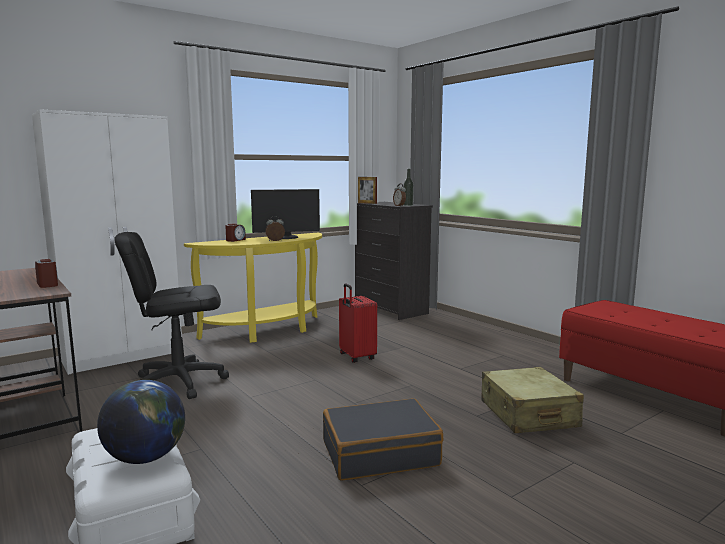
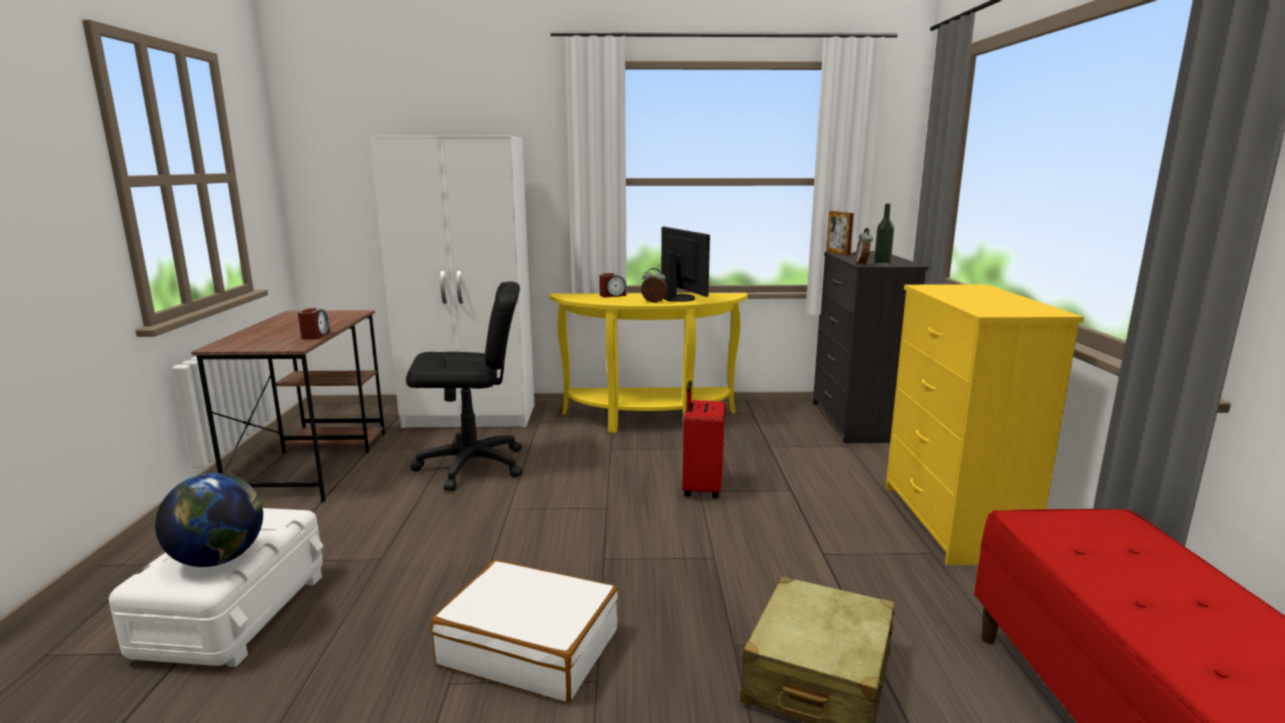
camera: 35 degrees right, 5 degrees up
black office chair [114,232,229,399] -> black office chair turned 150 degrees clockwise [406,281,523,491]
monitor [251,189,320,239] -> monitor turned 135 degrees counterclockwise [661,226,710,302]
black suitcase [323,398,443,481] -> white suitcase [431,560,619,702]
none -> yellow dresser [886,284,1084,565]

